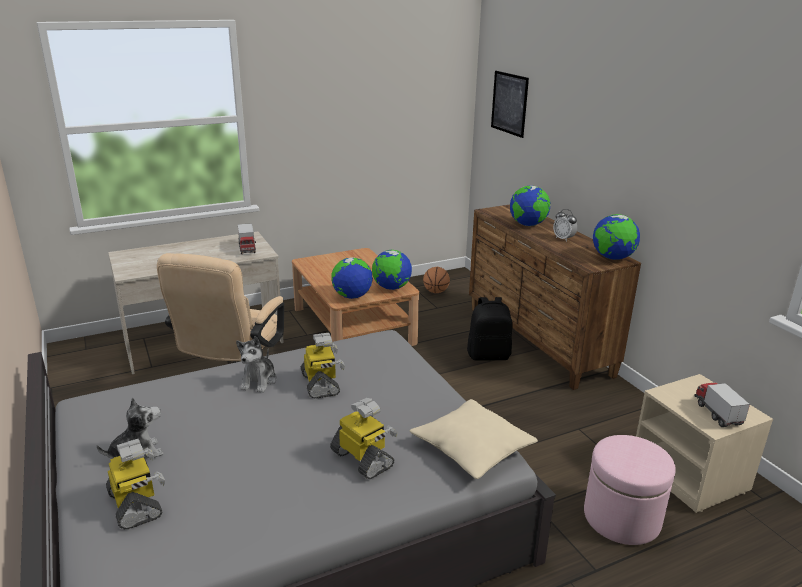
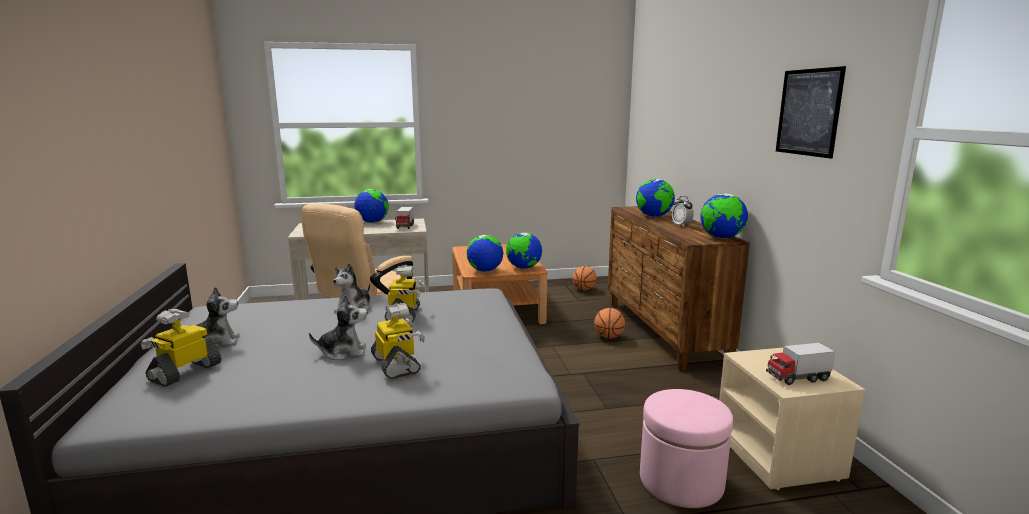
camera: 15 degrees right, 10 degrees down
toy robot [106,439,165,530] -> toy robot turned 135 degrees counterclockwise [141,309,222,387]
beige pillow [410,399,538,479] -> none
black backpack [467,297,513,361] -> basketball [594,308,625,339]
picture [491,71,529,138] -> picture moved to [776,66,846,159]
toy truck [695,383,750,427] -> toy truck turned 105 degrees counterclockwise [766,343,835,385]
none -> plush toy [309,294,368,360]
none -> globe [354,189,389,223]

